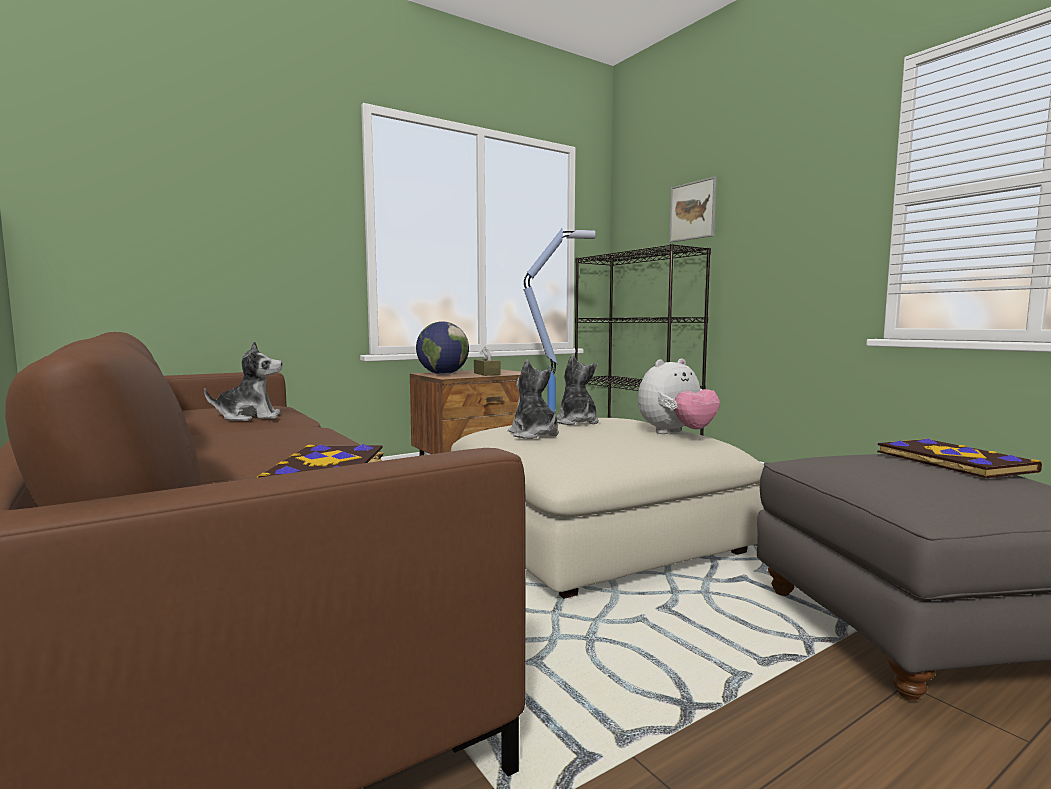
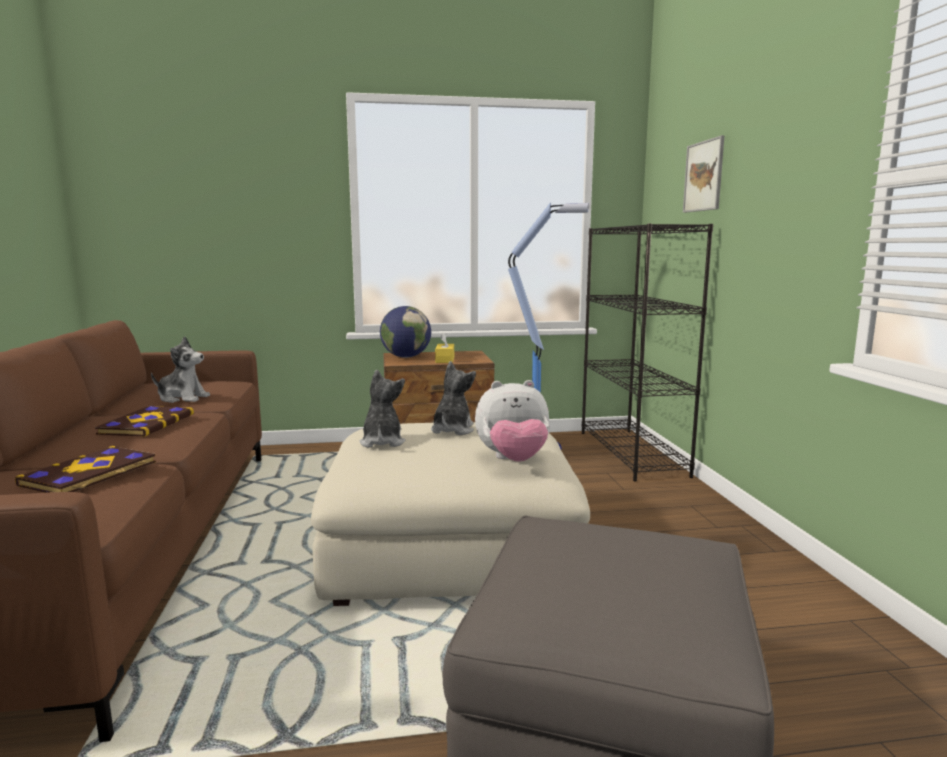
camera: 25 degrees right, 5 degrees up
brown tissue box [474,347,501,376] -> yellow tissue box [435,333,454,363]
book [877,438,1042,478] -> book moved to [95,406,194,437]

